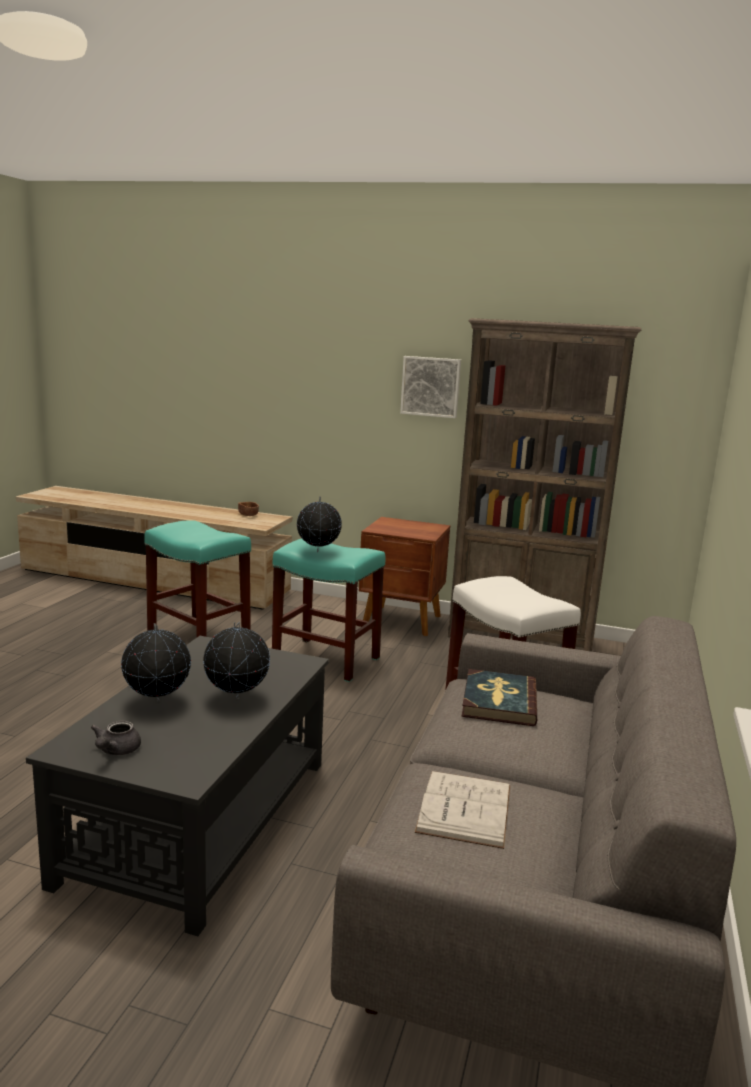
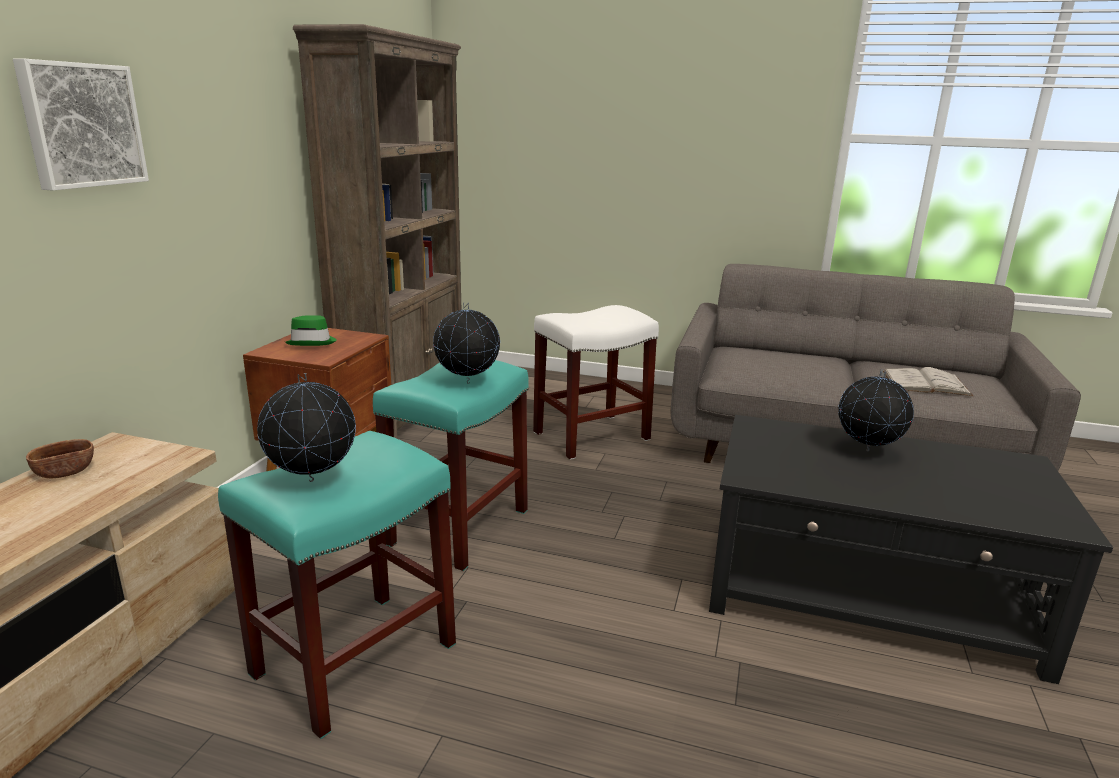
camera: 90 degrees left, 5 degrees up
grey teapot [91,721,141,755] -> none
globe [121,623,191,702] -> globe moved to [257,373,356,482]
picture [400,356,461,418] -> picture moved to [13,58,149,191]
book [461,669,537,726] -> none
none -> green hat [285,315,337,346]

